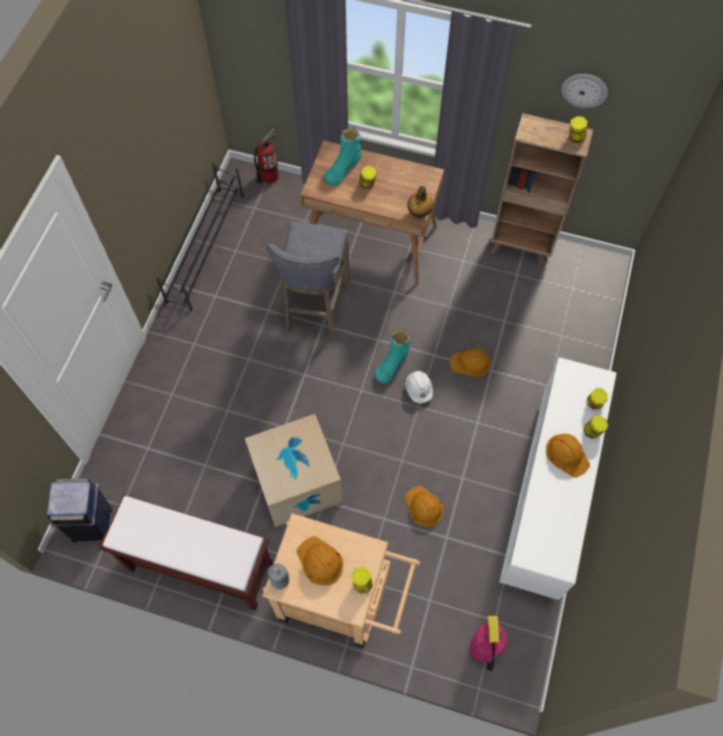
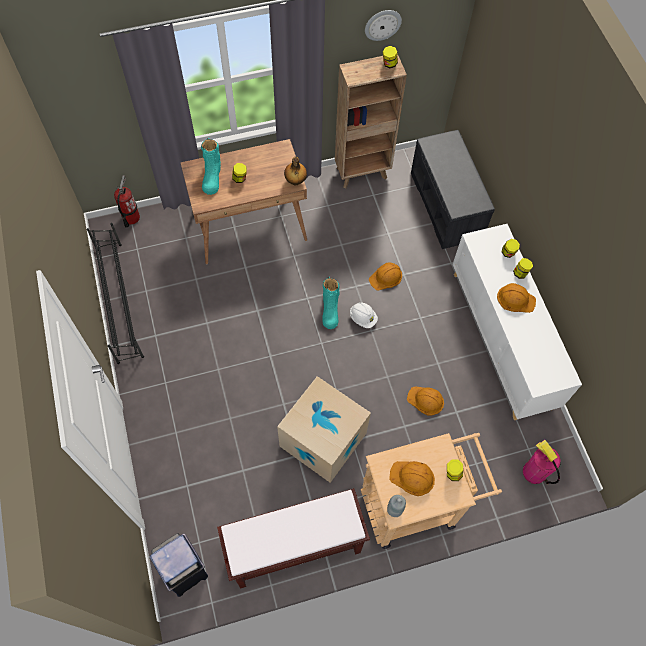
camera: 35 degrees left, 0 degrees up
grey stool [266,221,349,338] -> none
none -> grey bench [411,130,495,249]

